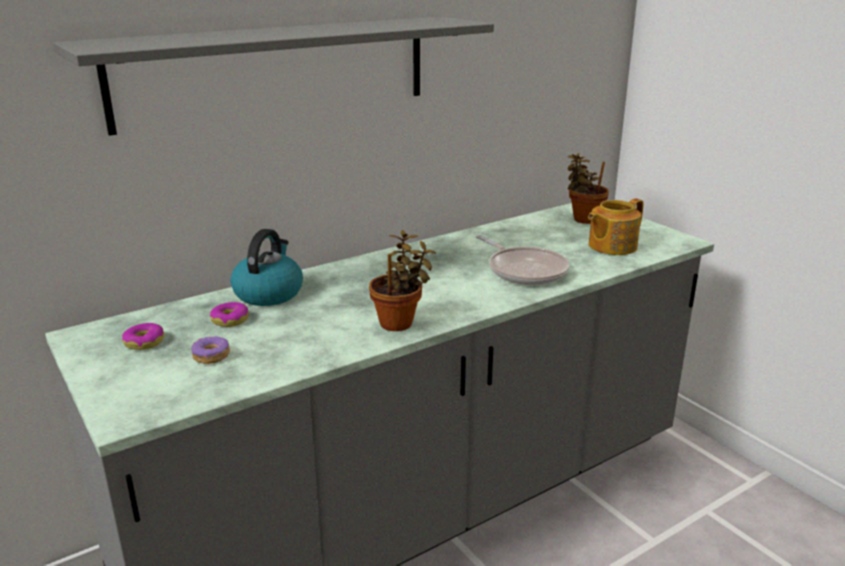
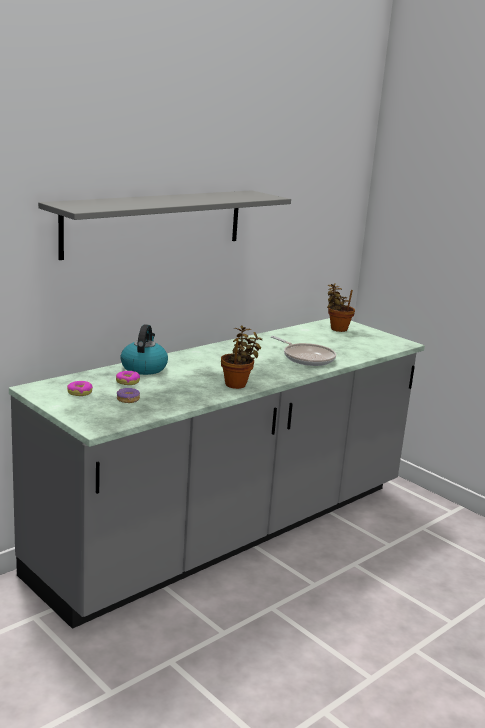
camera: 10 degrees left, 5 degrees down
teapot [588,198,644,255] -> none

